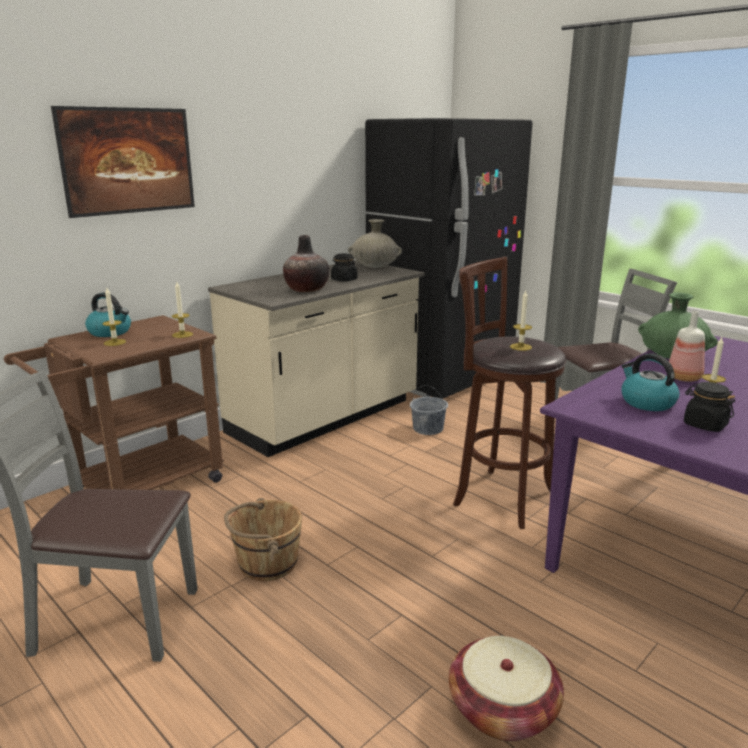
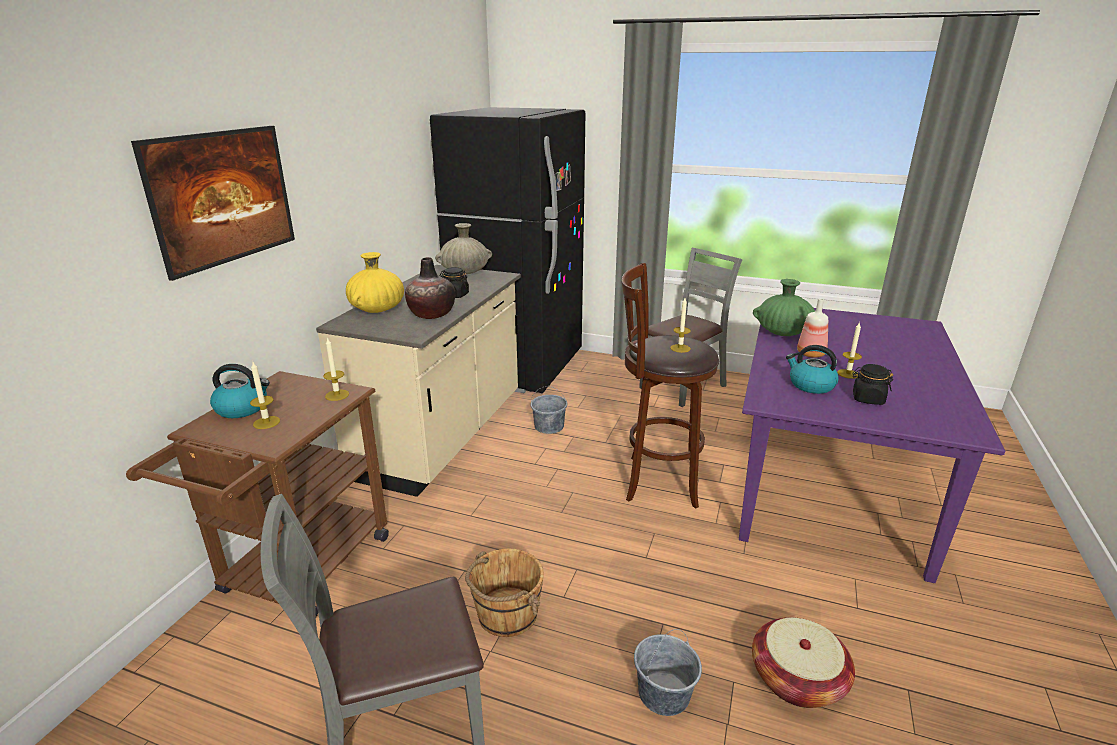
camera: 25 degrees left, 5 degrees up
none -> yellow vase [346,252,404,313]
none -> grey bucket [634,629,702,716]

